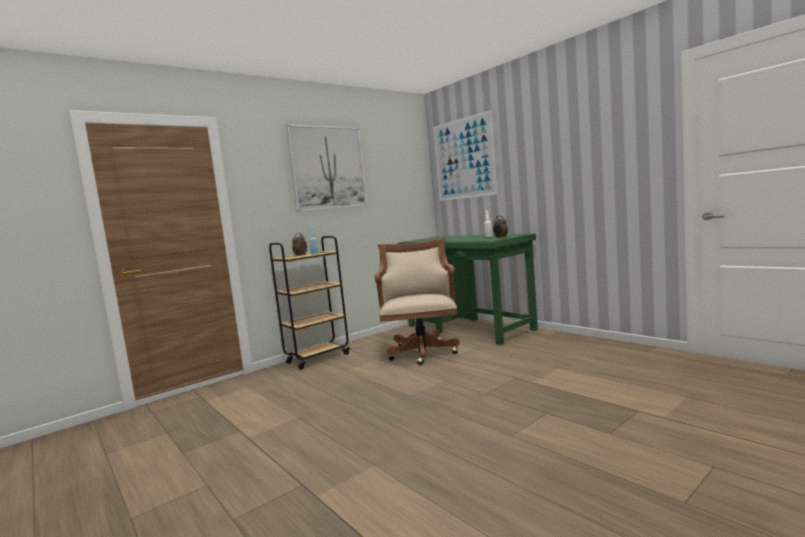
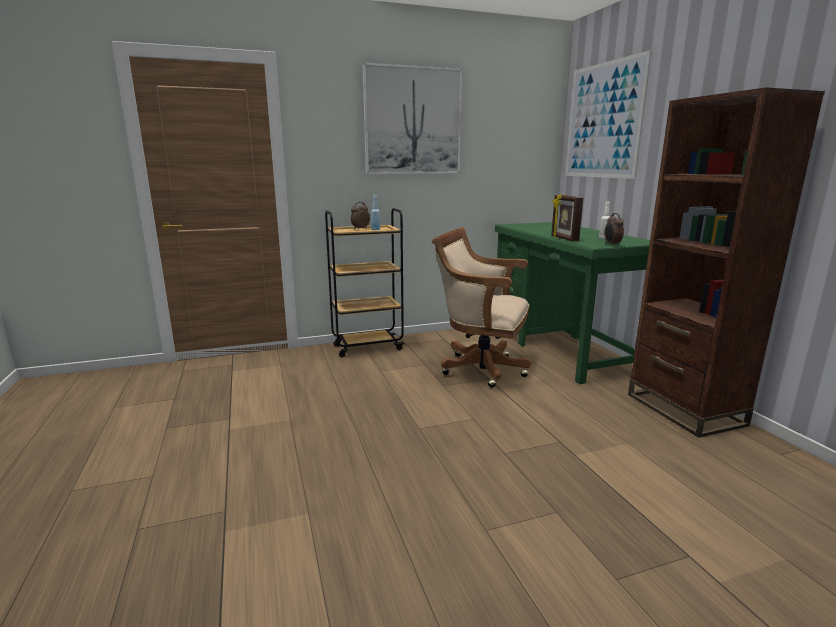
camera: 20 degrees right, 10 degrees up
office chair [375,238,460,365] -> office chair turned 90 degrees counterclockwise [432,227,532,387]
none -> picture frame [551,194,583,242]
none -> brown bookcase [628,87,825,438]

